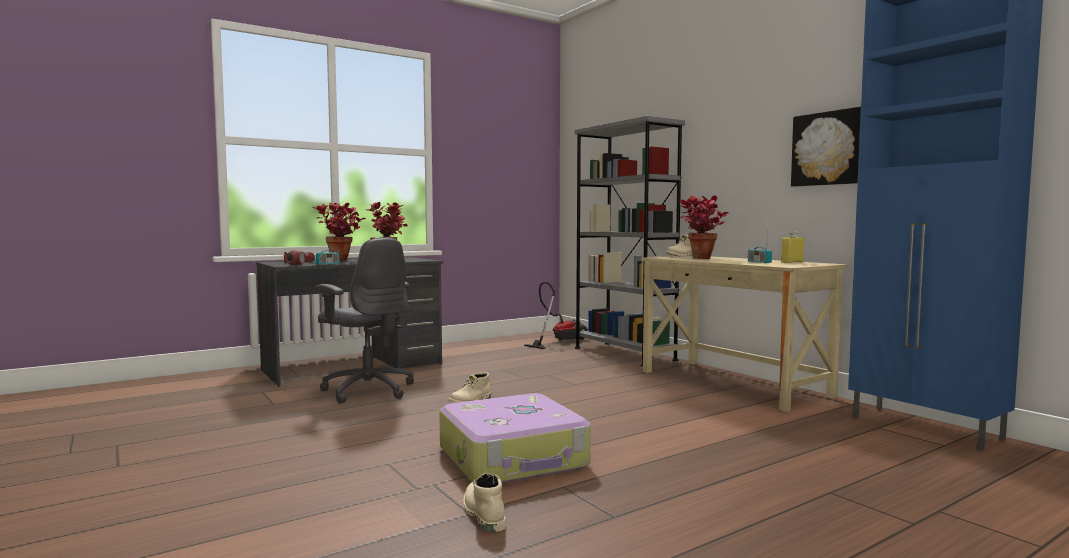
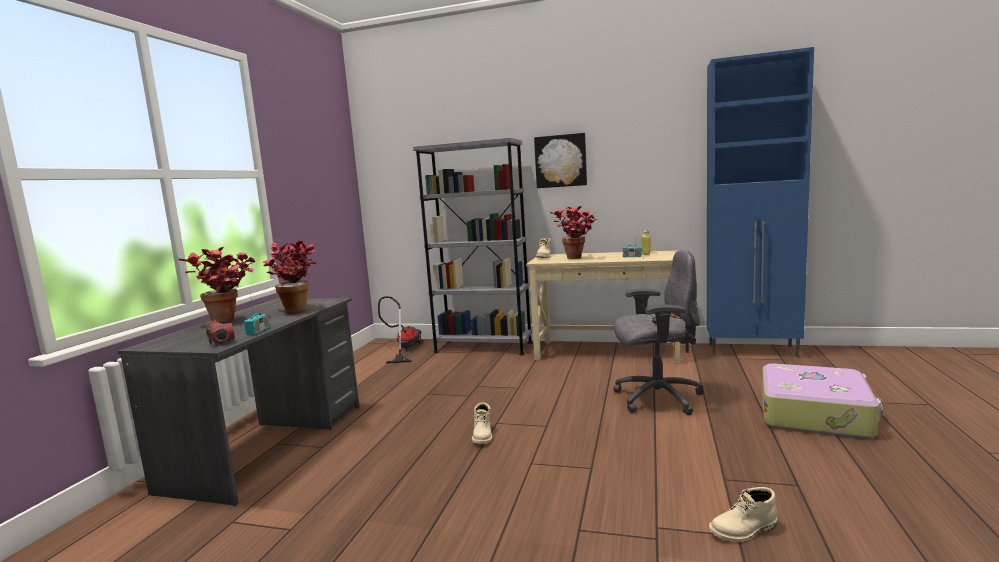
camera: 40 degrees left, 5 degrees up
grey office chair [315,237,414,404] -> grey office chair moved to [613,250,704,415]
suitcase [439,393,591,484] -> suitcase moved to [762,364,883,438]
beige boot [464,473,506,532] -> beige boot turned 45 degrees counterclockwise [709,487,777,542]
picture [791,107,861,187] -> picture moved to [534,133,587,188]

